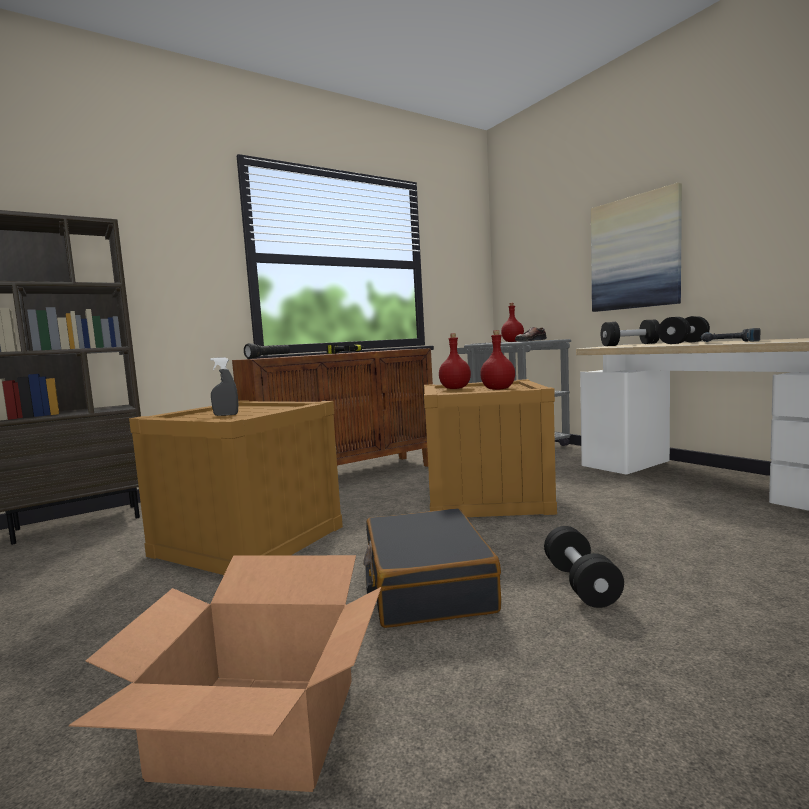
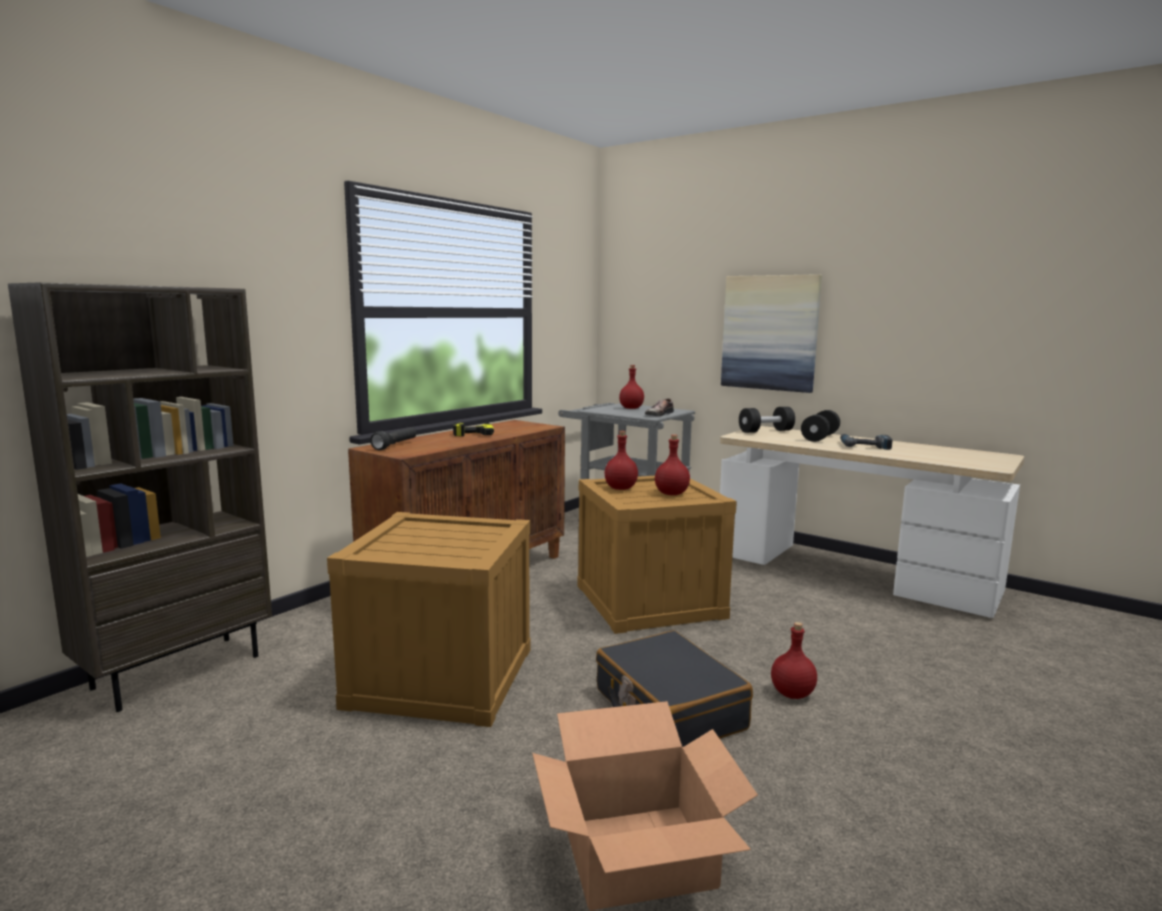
camera: 20 degrees left, 5 degrees up
grey spray bottle [210,357,238,416] -> none
black dumbbell [544,526,624,608] -> red bottle [771,622,817,699]

